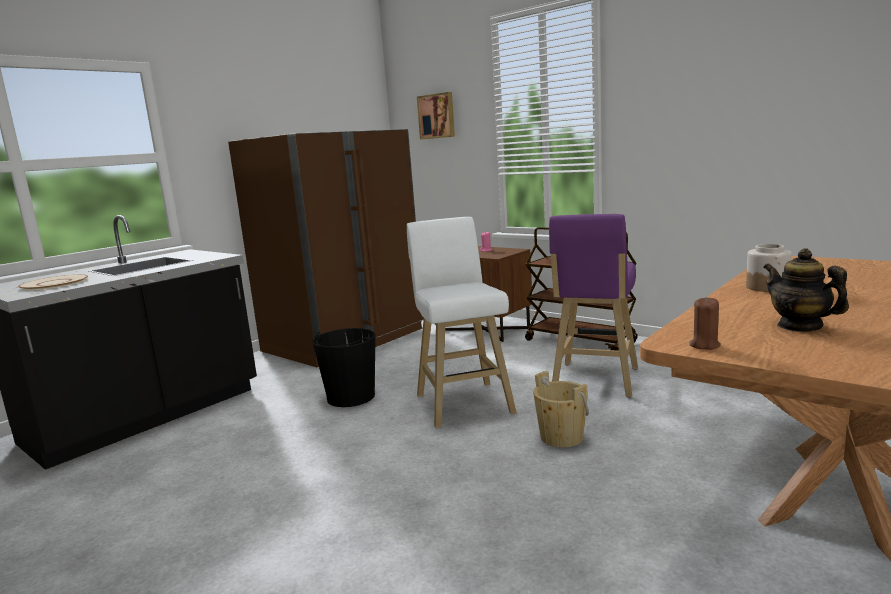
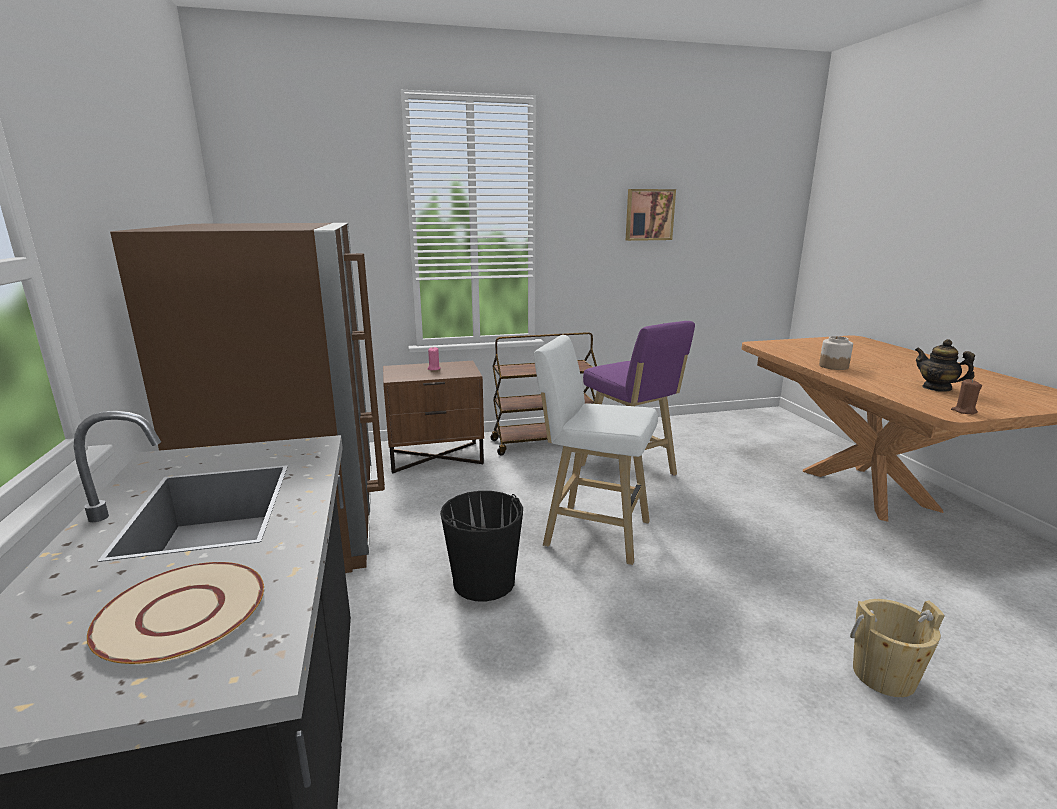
camera: 55 degrees left, 5 degrees up
picture [417,92,455,140] -> picture moved to [626,189,676,241]
beige bucket [533,371,589,448] -> beige bucket moved to [850,599,945,697]
teapot [763,248,849,332] -> teapot turned 45 degrees clockwise [915,339,975,392]

